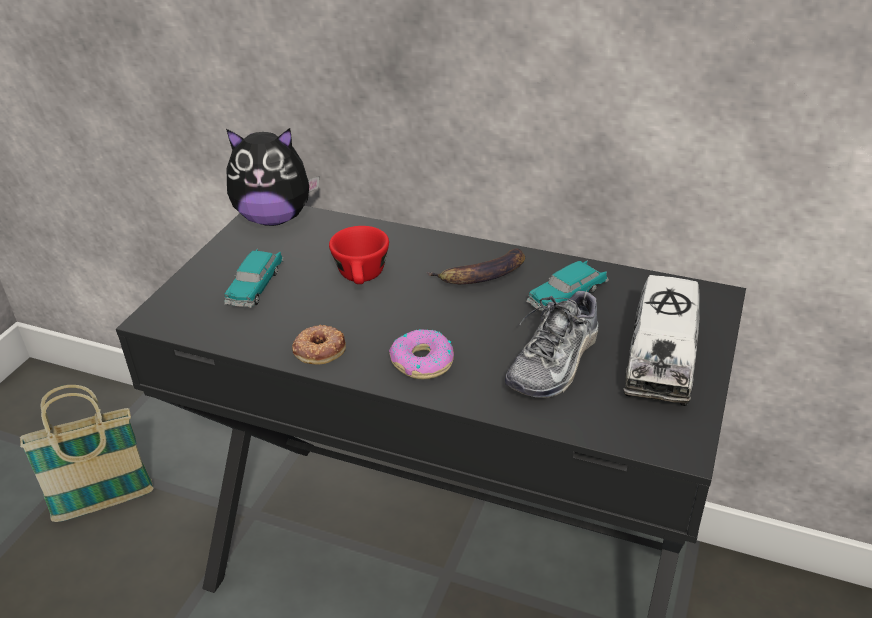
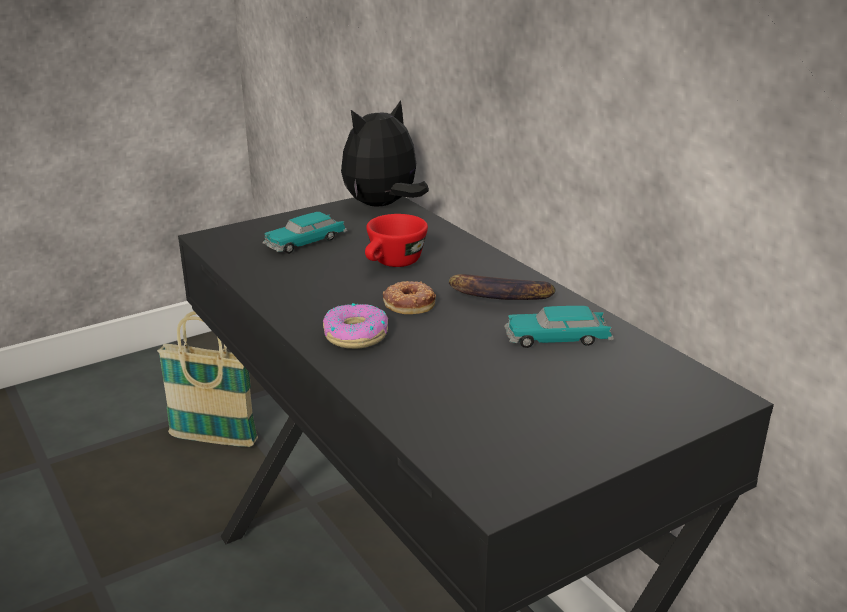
camera: 35 degrees right, 10 degrees down
plush toy [226,128,319,226] -> plush toy turned 105 degrees clockwise [341,100,429,207]
donut [292,324,346,365] -> donut moved to [383,281,436,314]
shoe [505,289,598,398] -> none
toy truck [623,275,700,406] -> none

